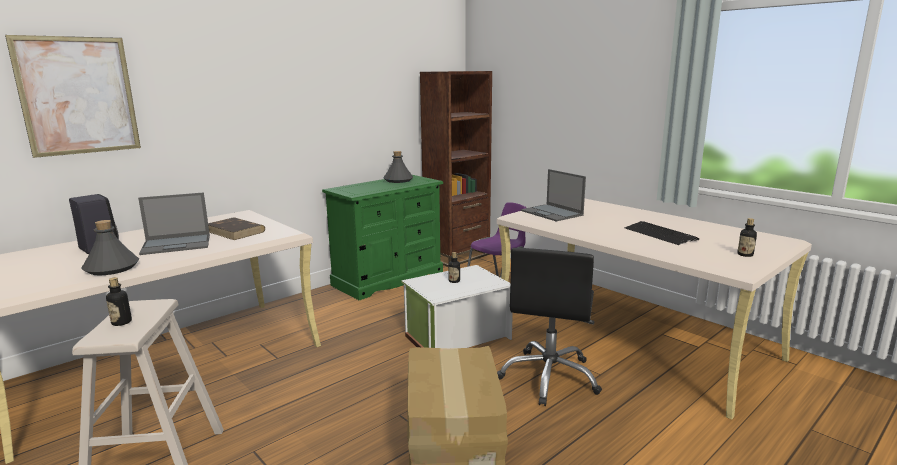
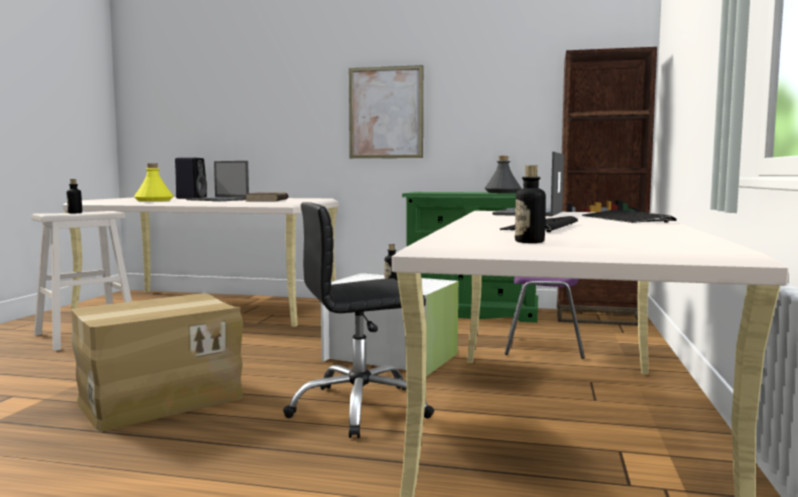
camera: 55 degrees right, 10 degrees down
picture [5,35,141,158] -> picture moved to [349,65,423,158]
grey bottle [81,220,139,275] -> yellow bottle [134,164,174,201]
none -> keyboard [582,210,676,223]

